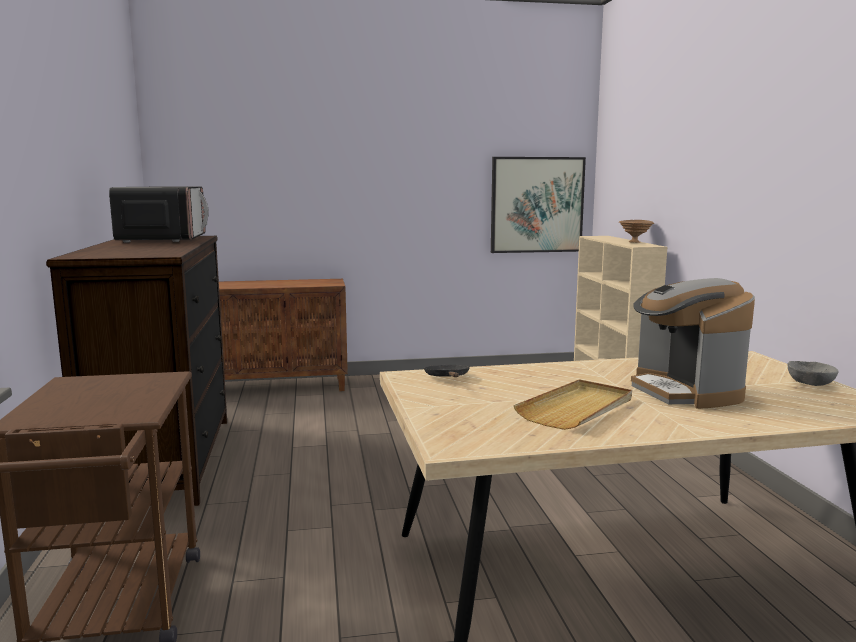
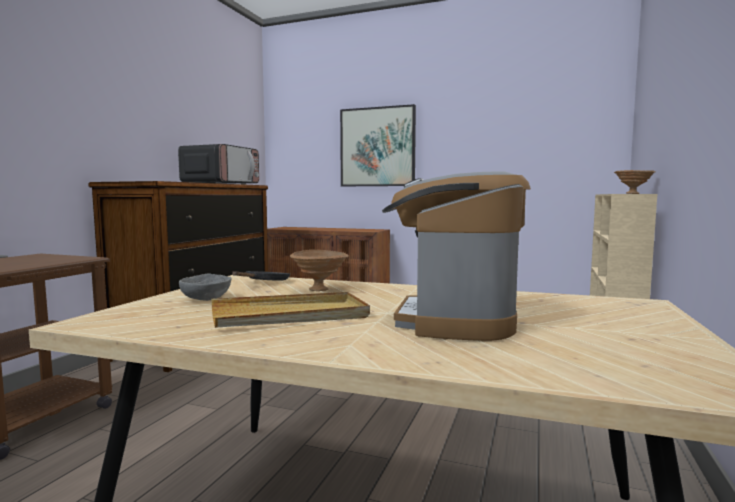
camera: 30 degrees right, 5 degrees down
picture [491,157,586,253] -> picture moved to [340,104,416,186]
grey bowl [788,361,839,386] -> grey bowl moved to [179,274,231,301]
none -> brown bowl [290,250,349,291]

